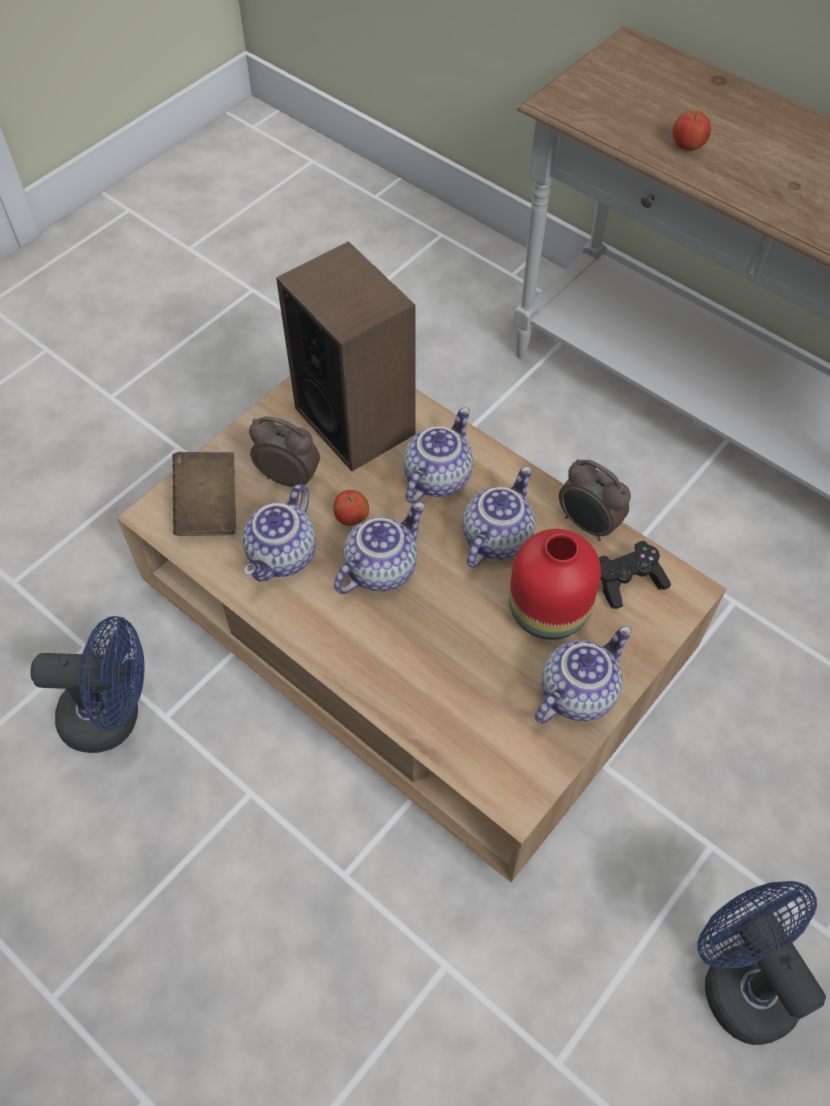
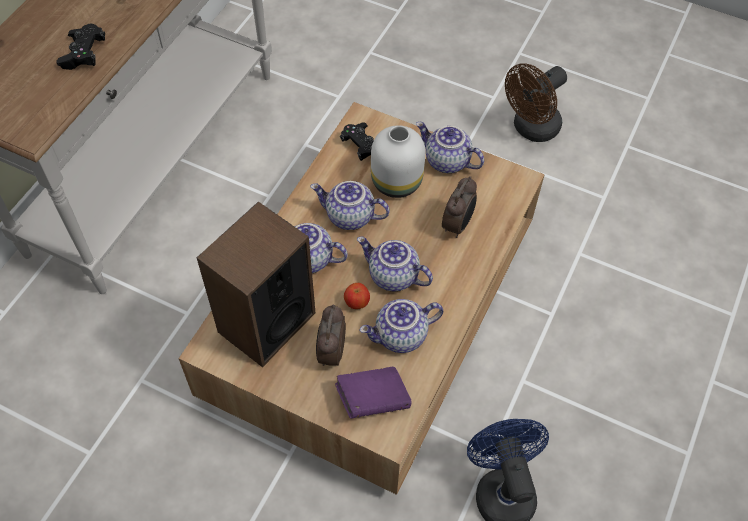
camera: 105 degrees left, 0 degrees up
brown book [172,452,236,536] -> purple book [335,367,412,419]
teapot [242,484,316,582] -> teapot turned 150 degrees clockwise [359,299,443,353]
red vase [509,529,601,640] -> white vase [371,125,426,198]
alarm clock [559,459,631,541] -> alarm clock moved to [442,176,477,238]
apple [672,110,711,151] -> black game controller [56,24,105,70]
blue fan [697,881,826,1045] -> brown fan [505,63,567,142]

